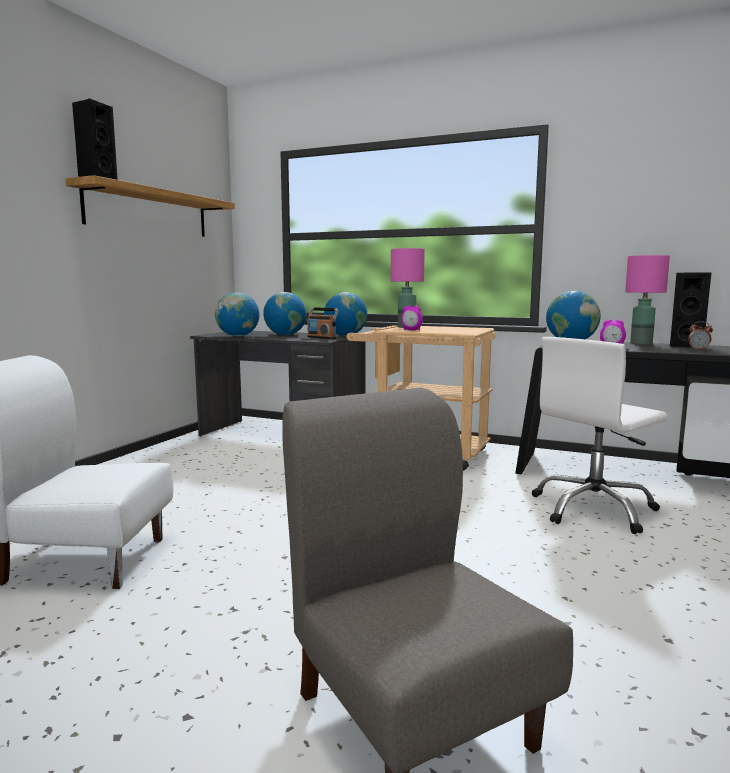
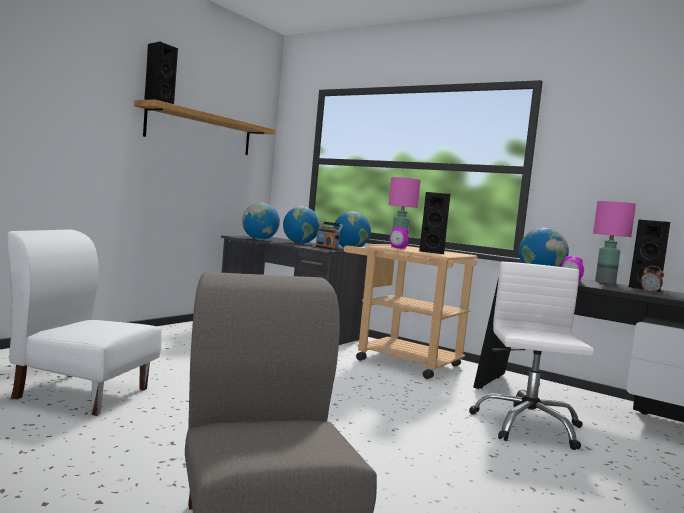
camera: 10 degrees right, 5 degrees down
white office chair [531,337,667,534] -> white office chair turned 120 degrees clockwise [469,262,594,450]
none -> black speaker [419,192,451,254]

